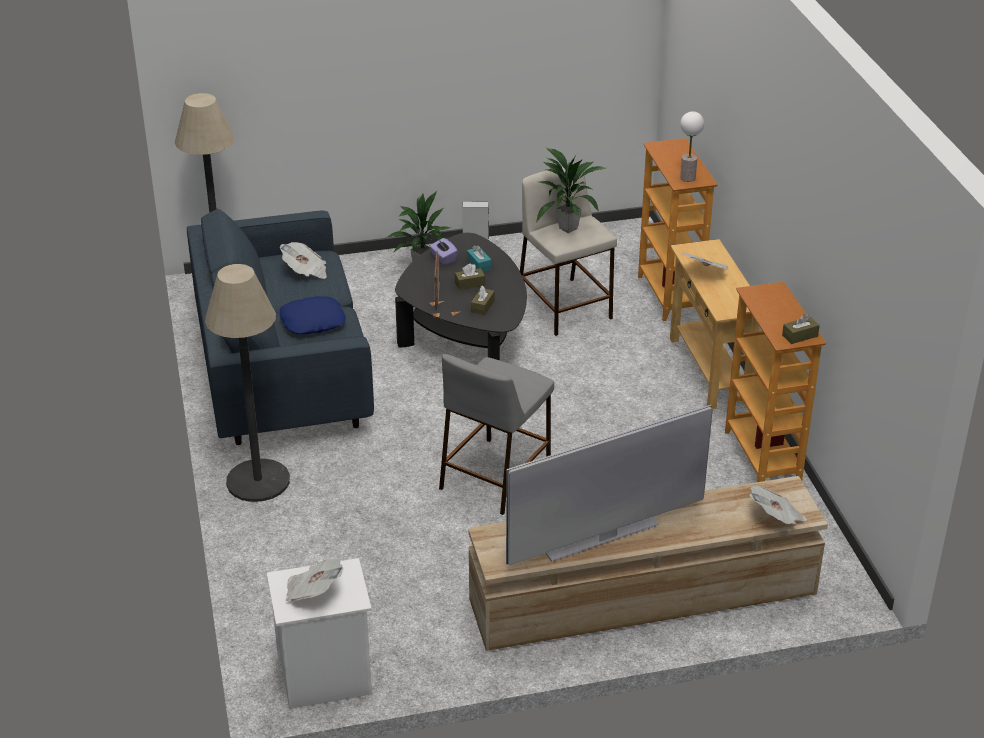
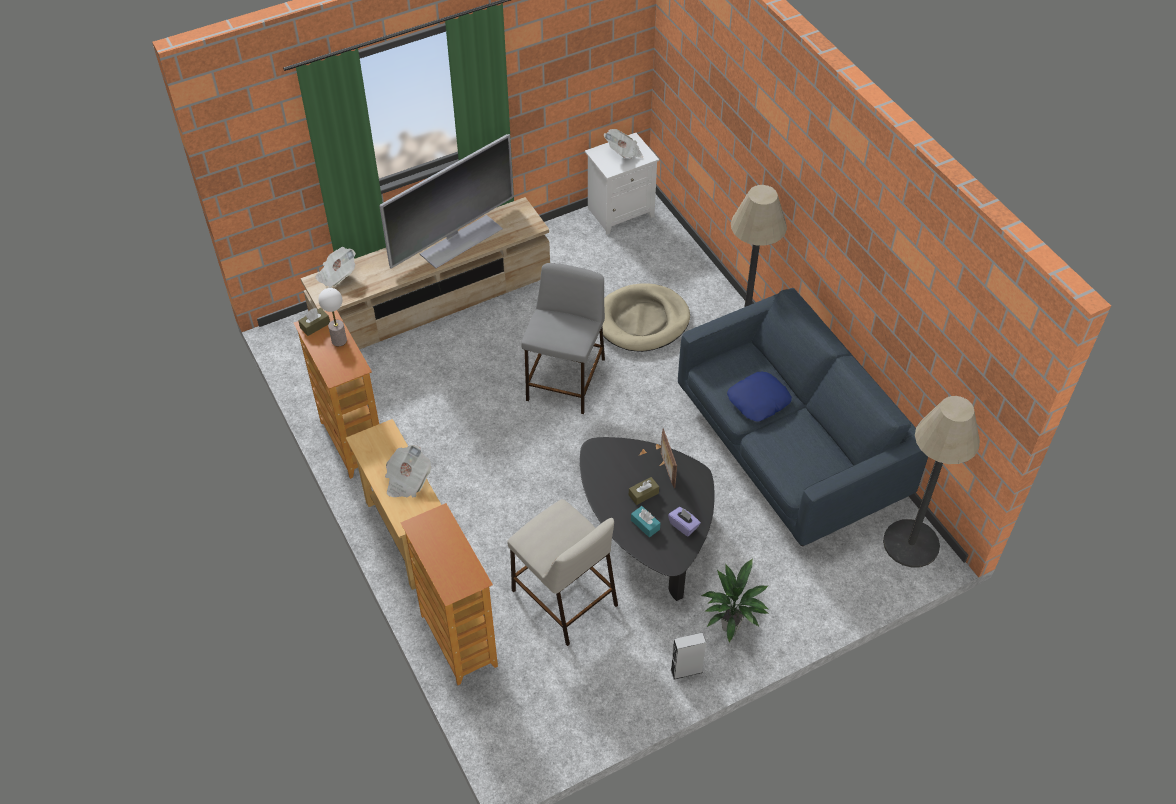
camera: 165 degrees right, 15 degrees up
newspaper [280,242,326,279] -> none
brown tissue box [471,286,495,315] -> none
potted plant [536,147,606,233] -> none
table lamp [680,111,704,182] -> table lamp moved to [319,288,347,346]
none -> beige dog bed [602,283,690,352]

